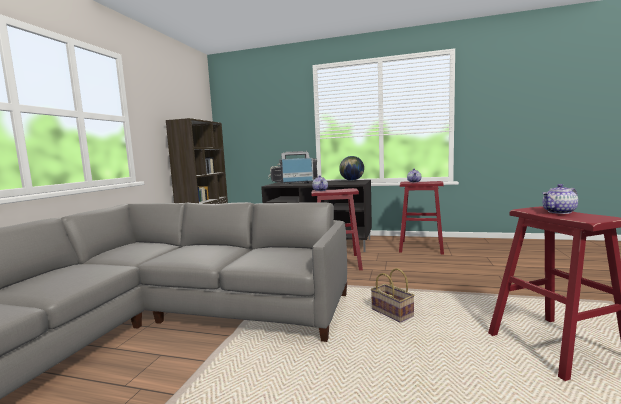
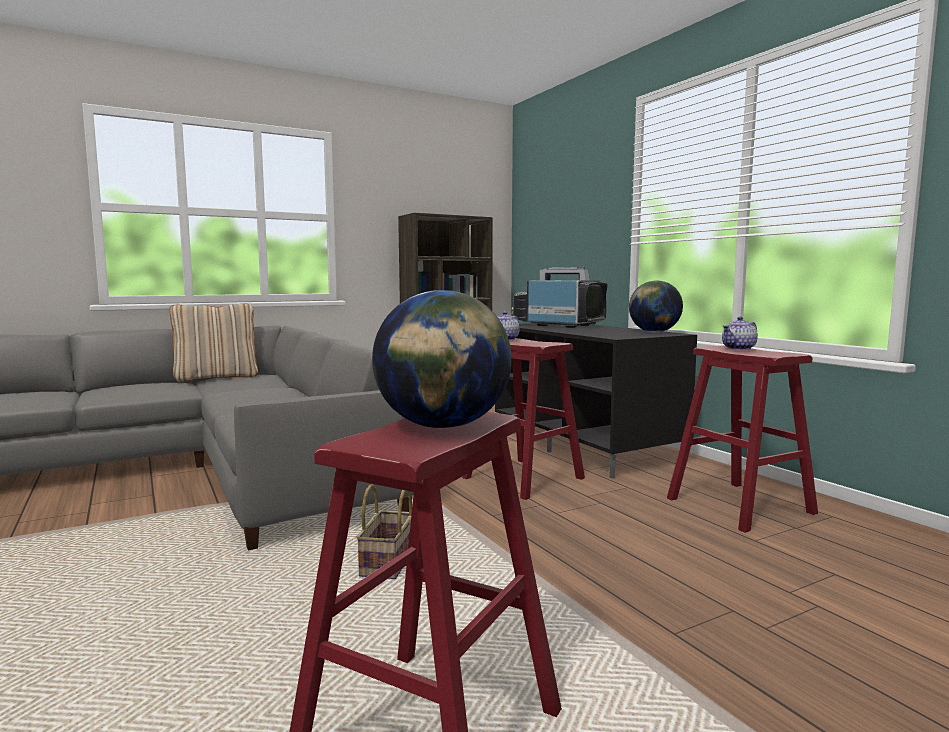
camera: 45 degrees right, 0 degrees up
teapot [542,184,578,214] -> globe [372,290,512,428]
none -> beige pillow [169,303,258,382]

